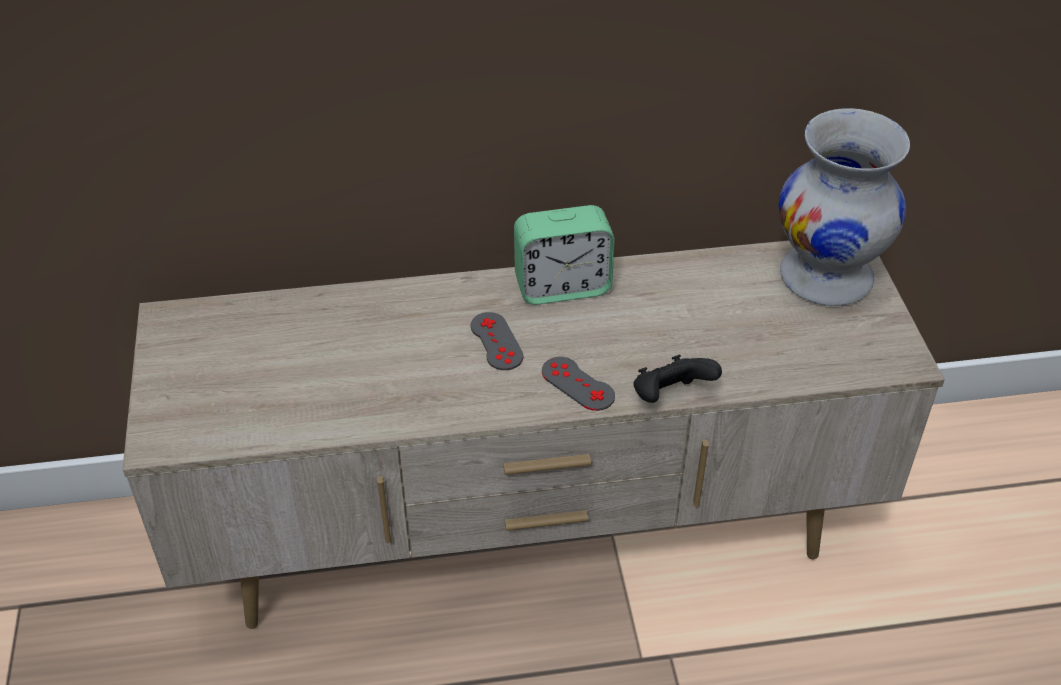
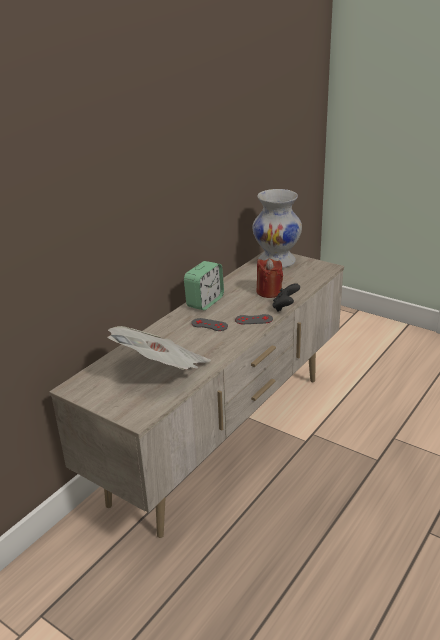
camera: 45 degrees left, 15 degrees down
none -> newspaper [107,326,211,370]
none -> red candle [256,258,283,298]

